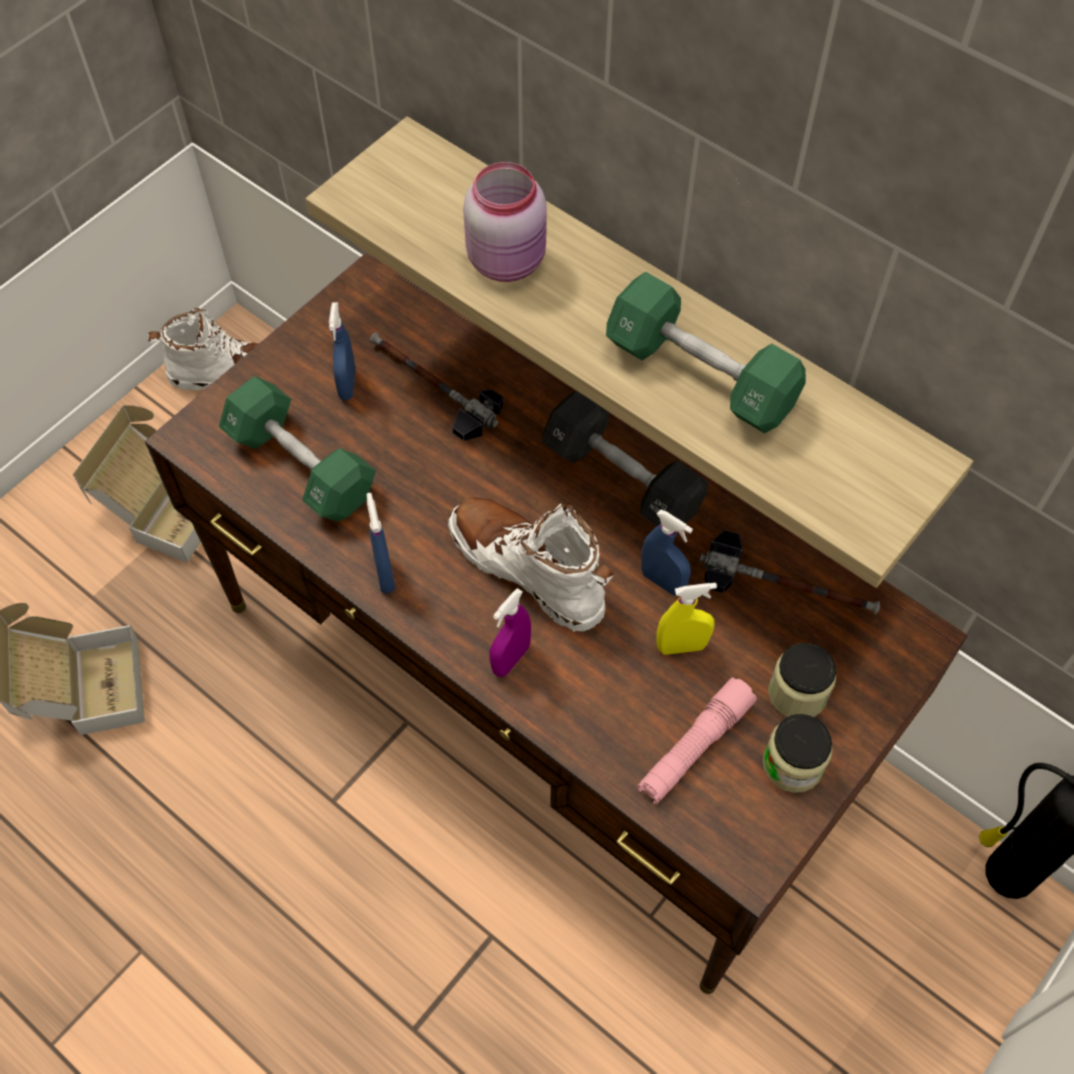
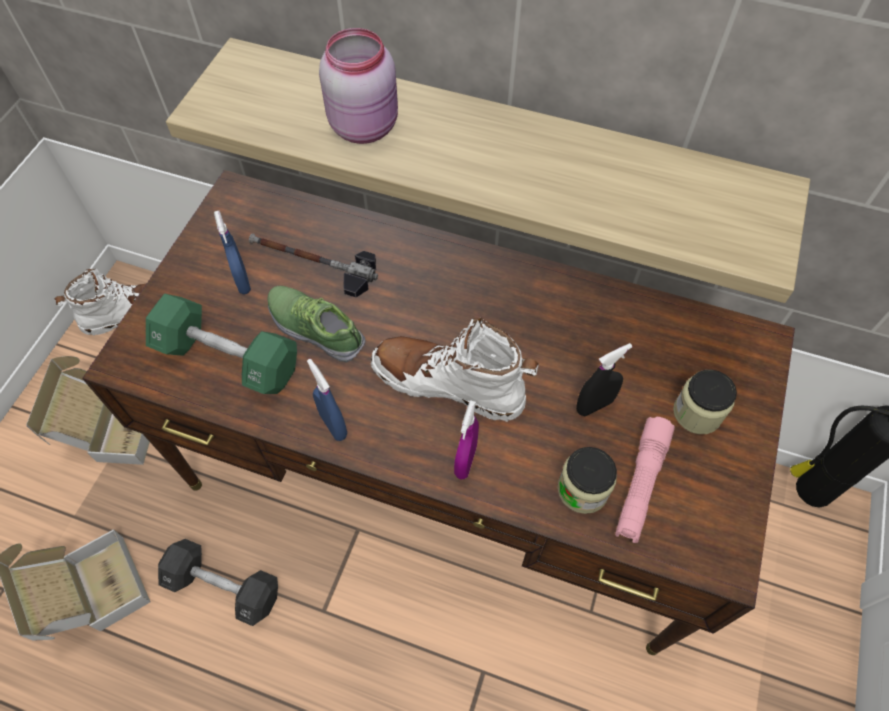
camera: 20 degrees left, 0 degrees up
black dumbbell [542,391,708,526] -> black dumbbell moved to [158,539,278,626]
green dumbbell [606,272,806,433] -> none
blue spray bottle [641,509,693,596] -> none
yellow spray bottle [657,583,717,655] -> black spray bottle [576,343,632,417]
hammer [700,530,880,614] -> none
jar [763,714,833,793] -> jar moved to [557,447,617,514]
none -> shoe [267,286,366,363]

